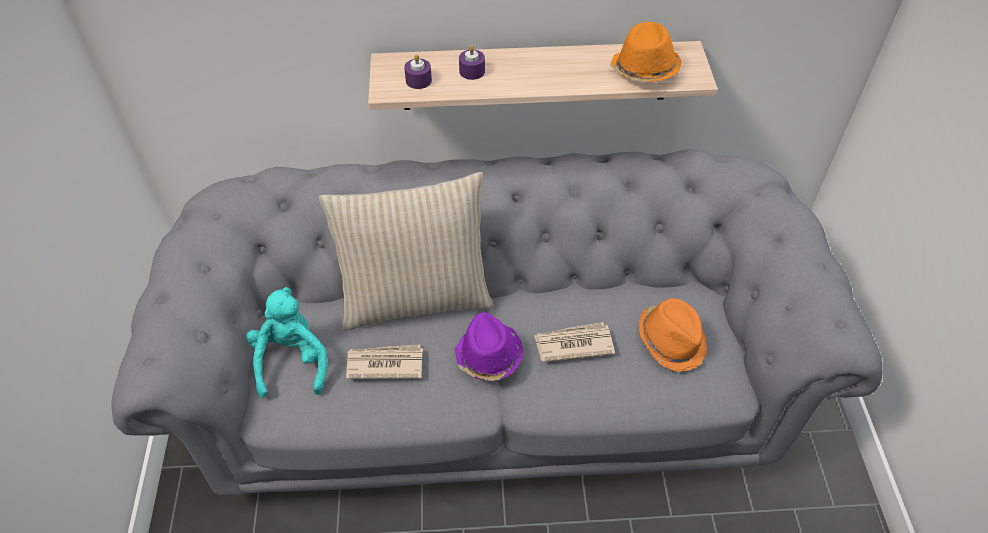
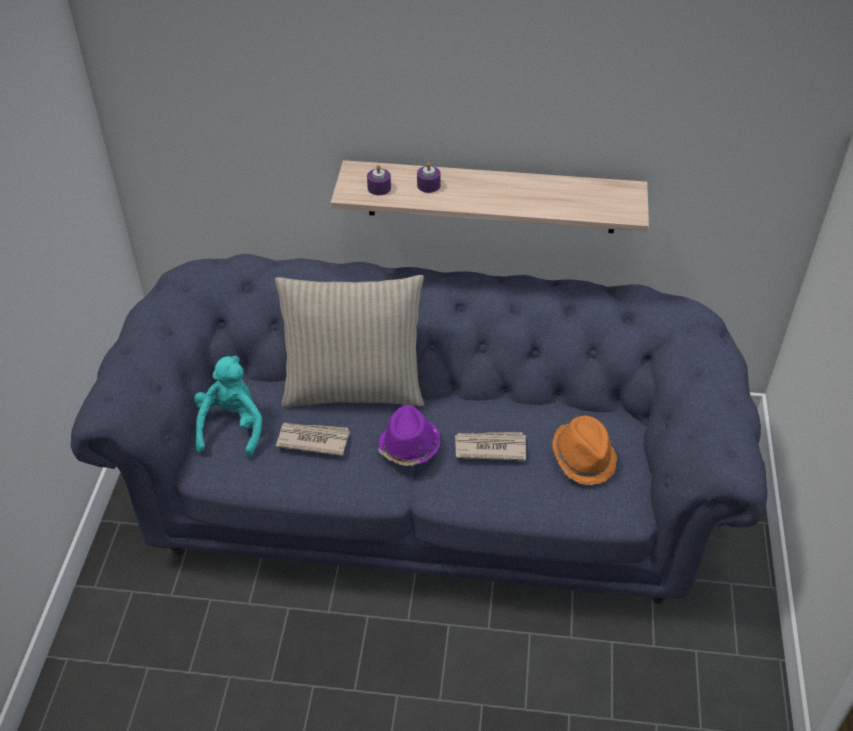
camera: 10 degrees right, 5 degrees down
grey sofa [111,149,883,495] -> blue sofa [71,254,768,603]
orange hat [610,22,682,82] -> none

